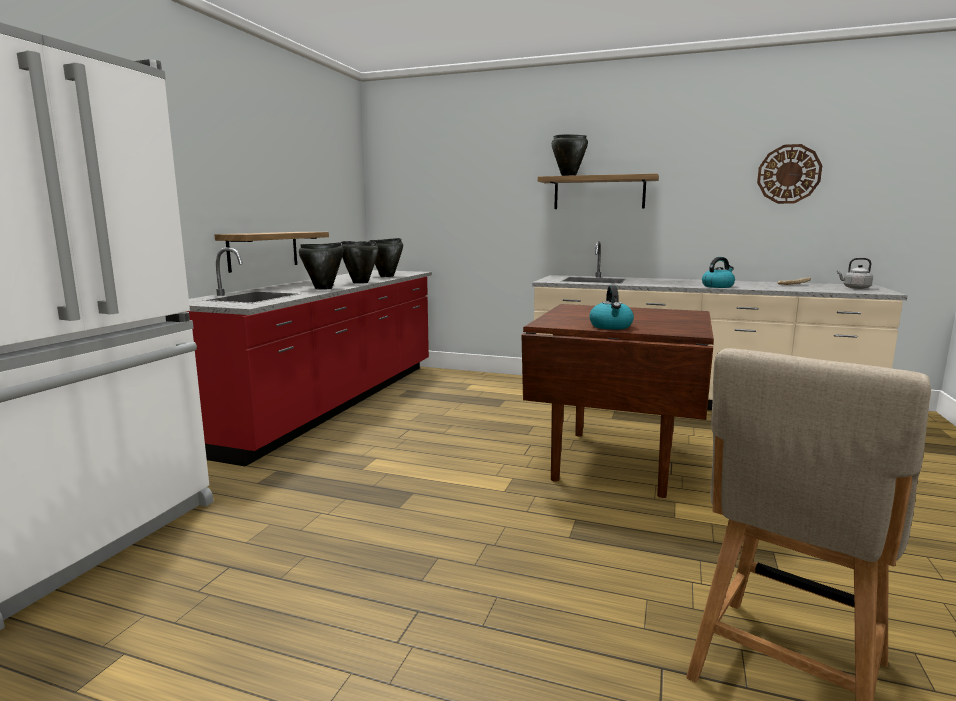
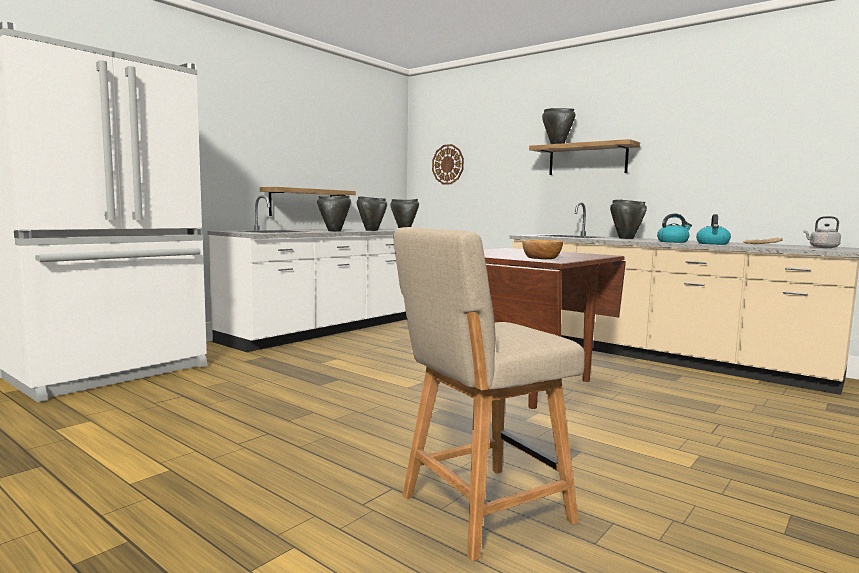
camera: 20 degrees right, 5 degrees down
red counter [188,248,432,467] -> white counter [207,195,407,352]
kettle [589,285,634,330] -> kettle moved to [696,214,731,245]
wall clock [757,144,822,204] -> wall clock moved to [432,144,464,184]
none -> bowl [522,240,563,259]
none -> black cooking pot [610,199,647,239]

